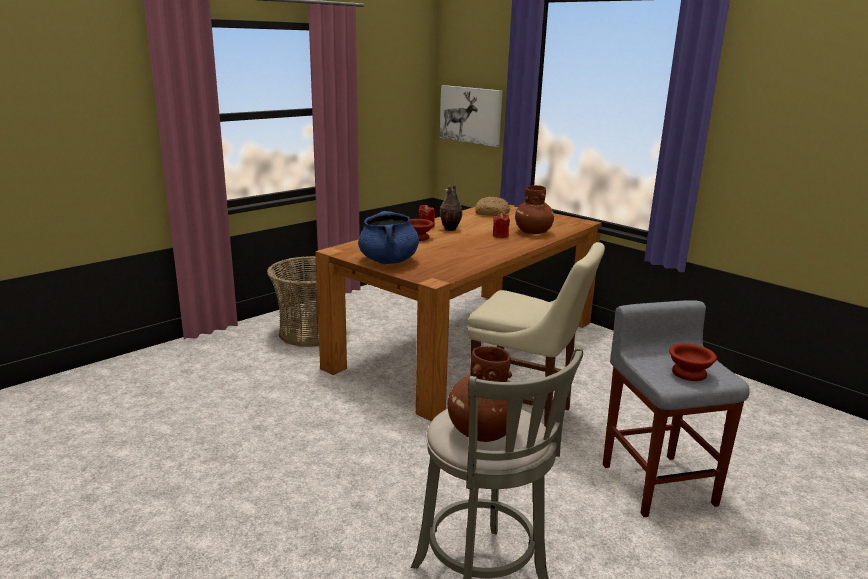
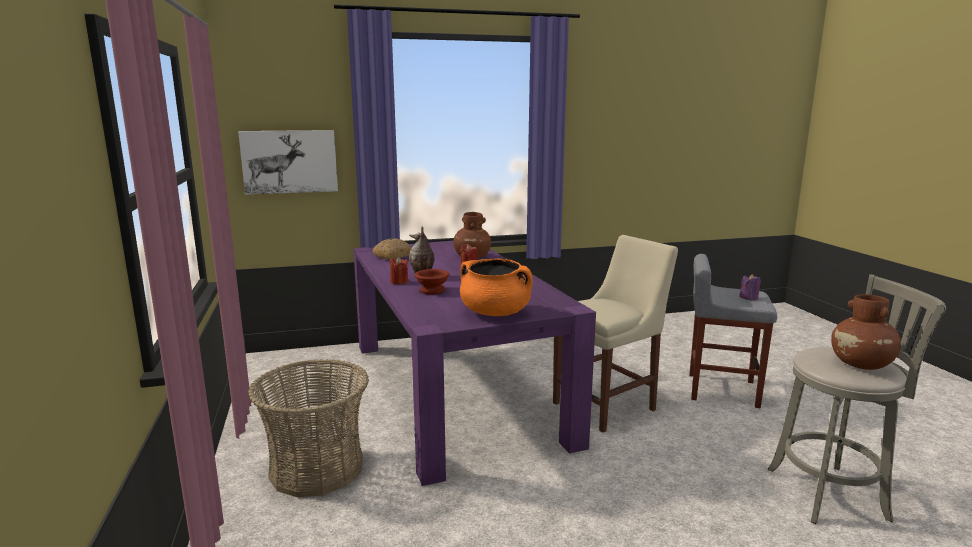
camera: 60 degrees left, 5 degrees down
brown dining table [315,205,602,422] -> purple dining table [353,241,596,486]
blue cooking pot [358,211,419,264] -> orange cooking pot [460,258,533,316]
brown bowl [669,343,717,381] -> purple candle [739,274,761,300]

